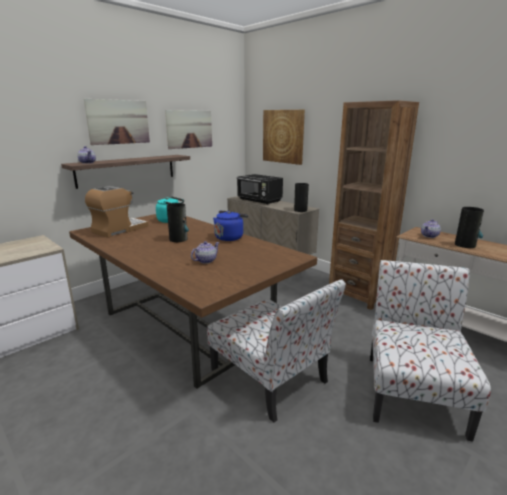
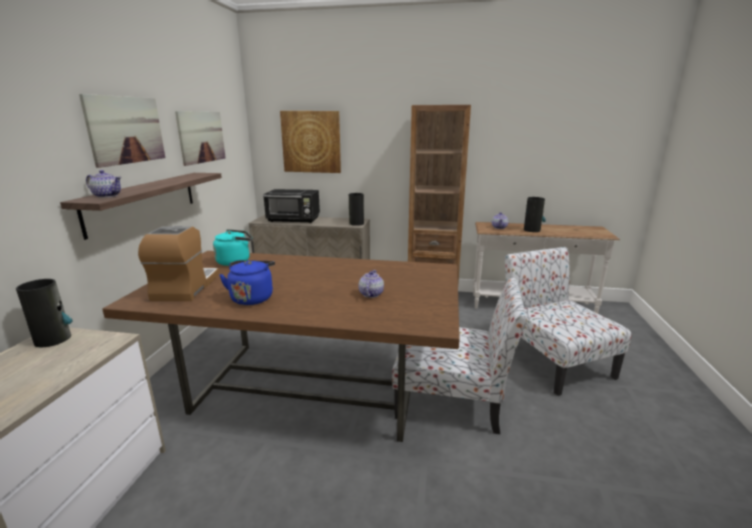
camera: 35 degrees left, 0 degrees up
vase [167,203,189,242] -> vase moved to [16,279,72,347]
blue kettle [213,211,249,241] -> blue kettle moved to [219,260,275,305]

